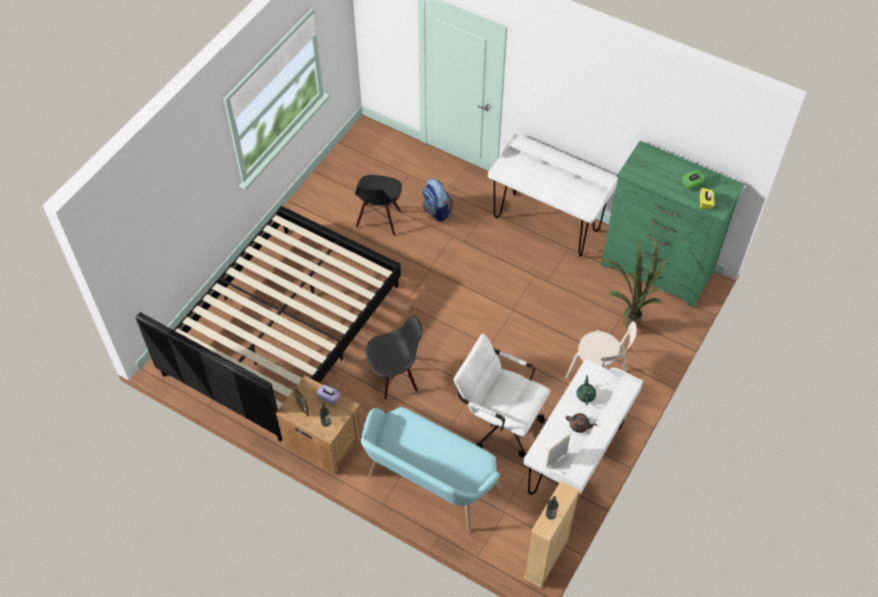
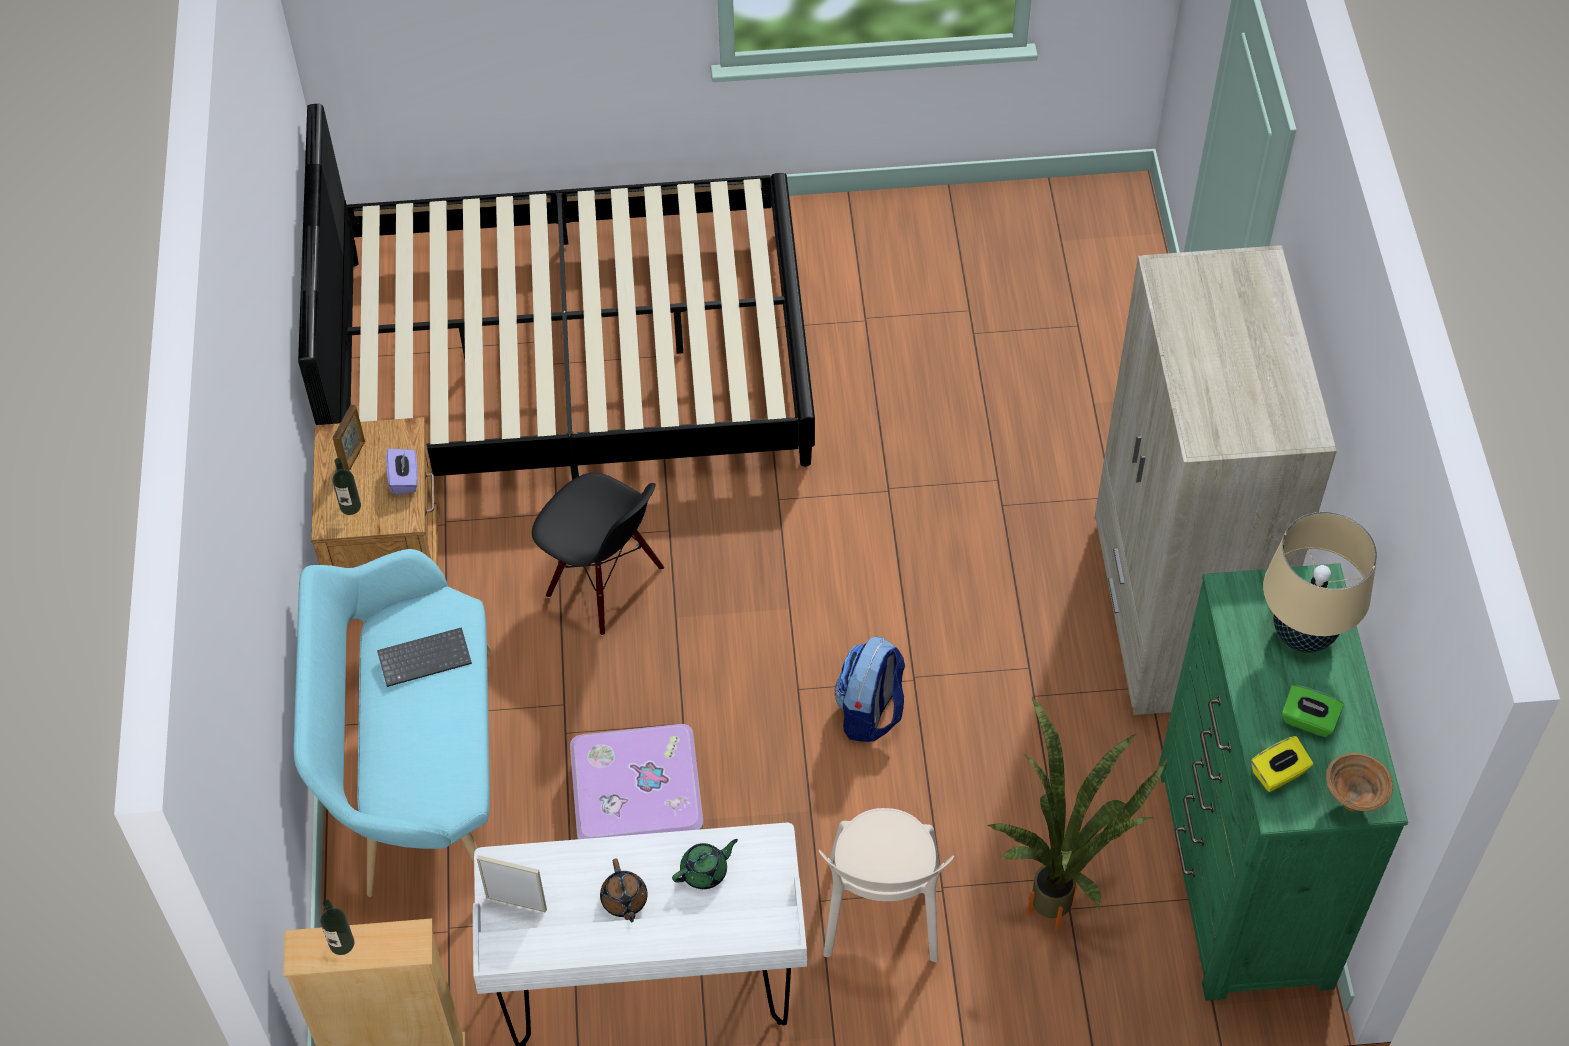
camera: 55 degrees right, 0 degrees up
black chair [355,175,402,236] -> none
backpack [423,179,453,222] -> backpack moved to [835,636,905,742]
white office chair [453,334,550,457] -> suitcase [570,724,704,839]
white desk [488,132,618,257] -> beige wardrobe [1095,245,1337,715]
none -> keyboard [377,627,472,687]
none -> beige table lamp [1263,512,1377,653]
none -> brown bowl [1326,753,1393,812]

